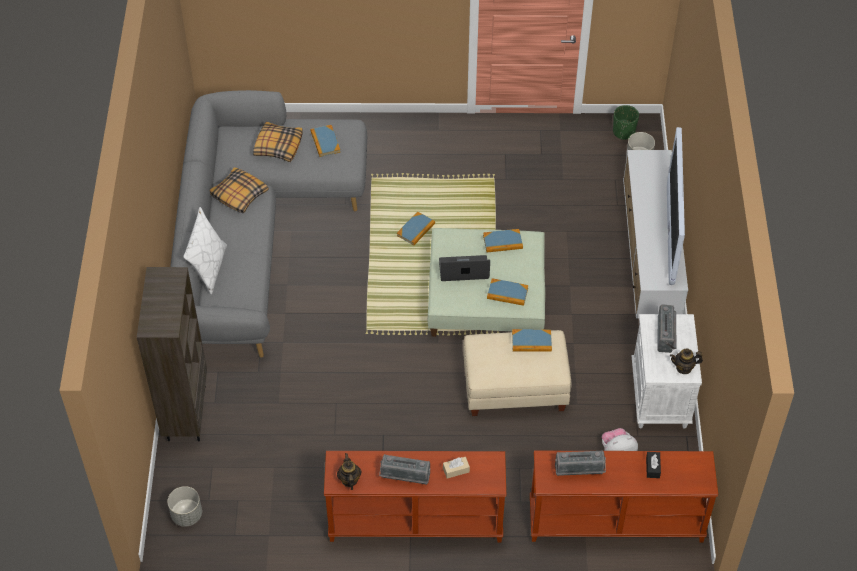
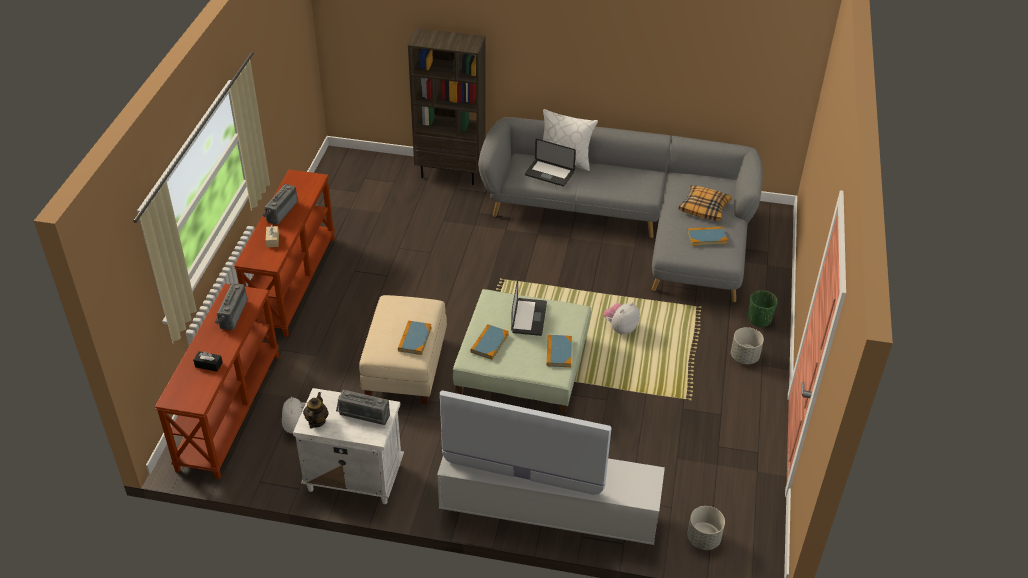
camera: 100 degrees right, 10 degrees down
grey planter [167,486,202,527] -> grey planter moved to [731,327,764,364]
pillow [210,167,269,213] -> none
teapot [337,453,362,490] -> none
book [397,212,435,245] -> plush toy [604,303,640,334]
green planter [613,105,639,140] -> green planter moved to [748,290,778,327]
none -> laptop [525,139,576,186]

